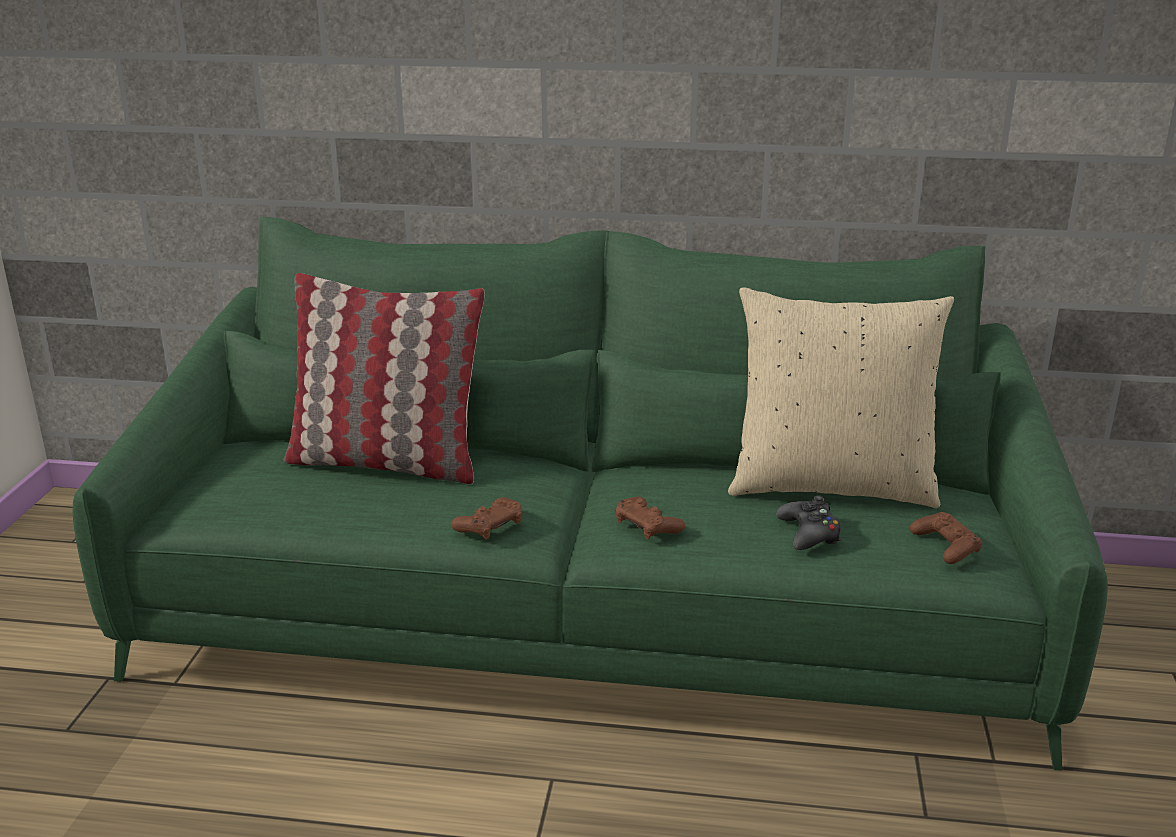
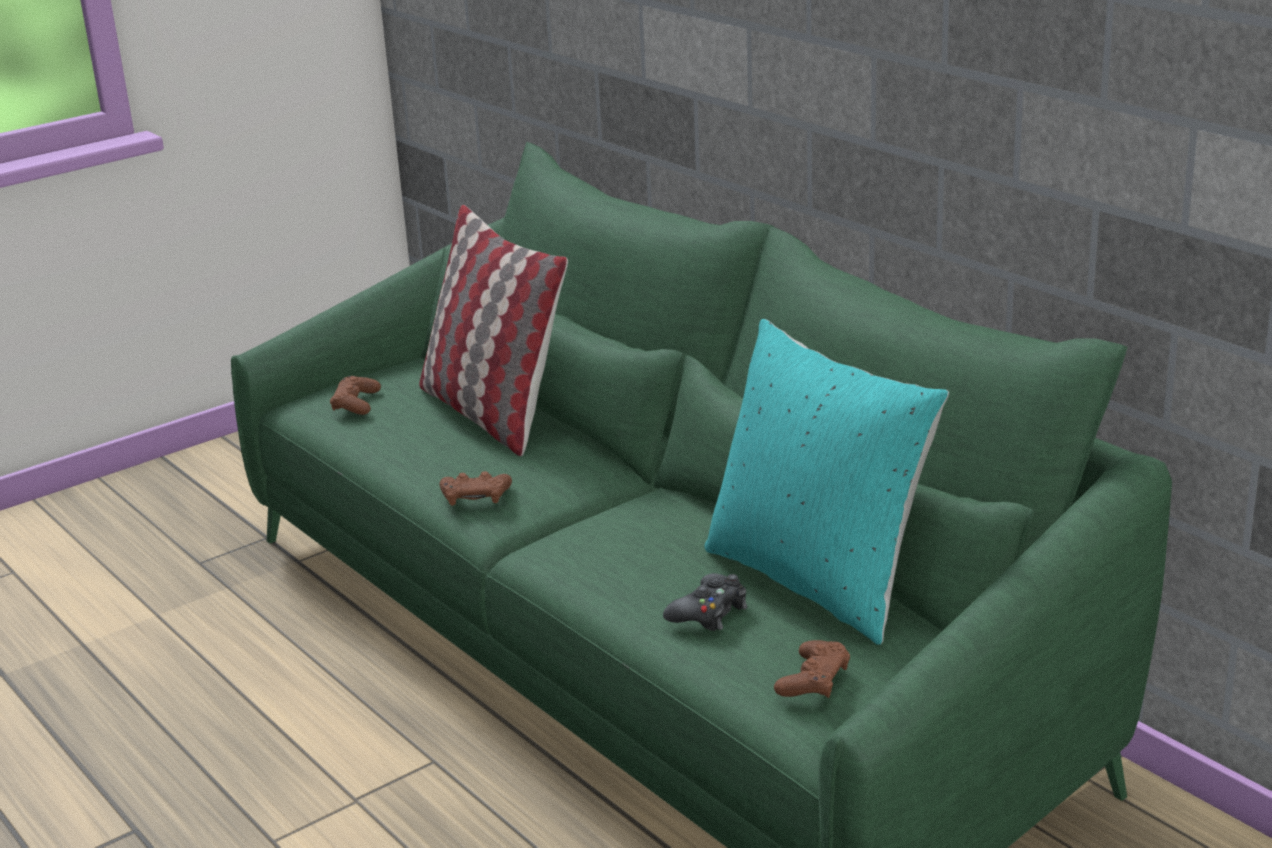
camera: 45 degrees right, 0 degrees up
brown game controller [615,497,685,539] -> brown game controller moved to [330,376,381,415]
beige pillow [728,287,954,508] -> turquoise pillow [705,319,949,645]

